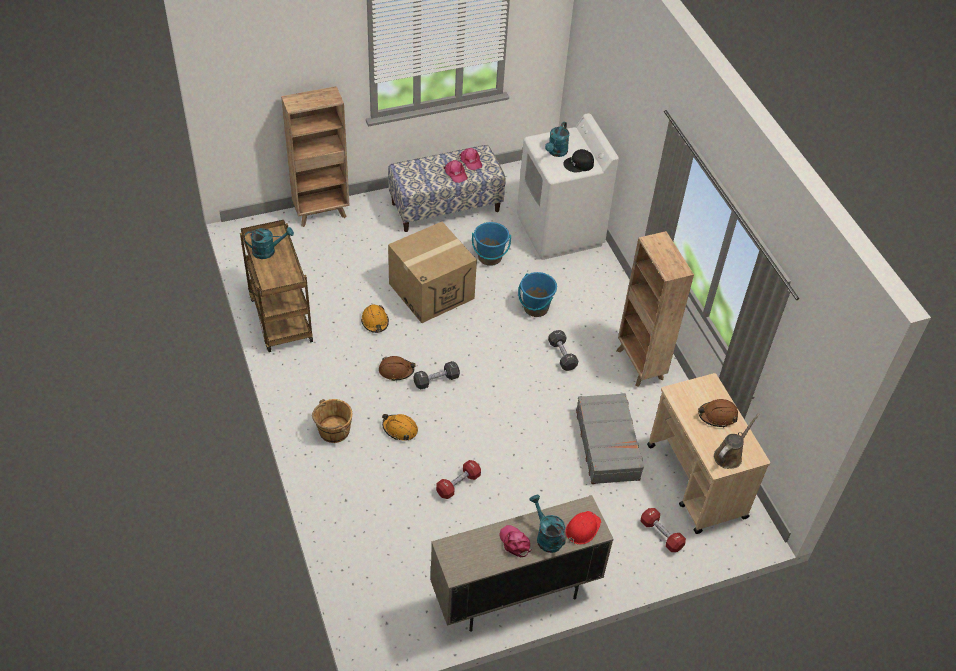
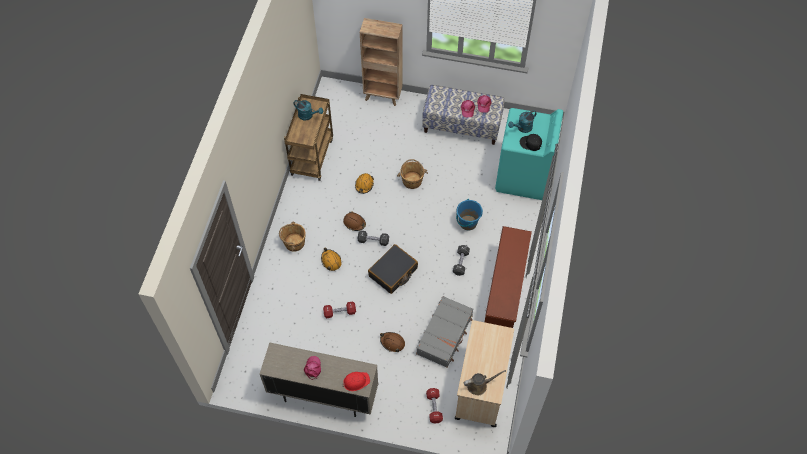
camera: 35 degrees right, 10 degrees up
cardboard box [388,222,477,323] -> brown bucket [397,159,428,189]
blue bucket [472,222,511,266] -> none
white washing machine [517,113,619,260] -> turquoise washing machine [495,108,563,200]
turquoise watering can [530,495,566,553] -> none
brown bookcase [616,231,694,387] -> brown shoe rack [485,226,532,328]
brown hard hat [698,399,738,428] -> brown hard hat moved to [380,332,405,352]
none -> black suitcase [368,244,418,294]

